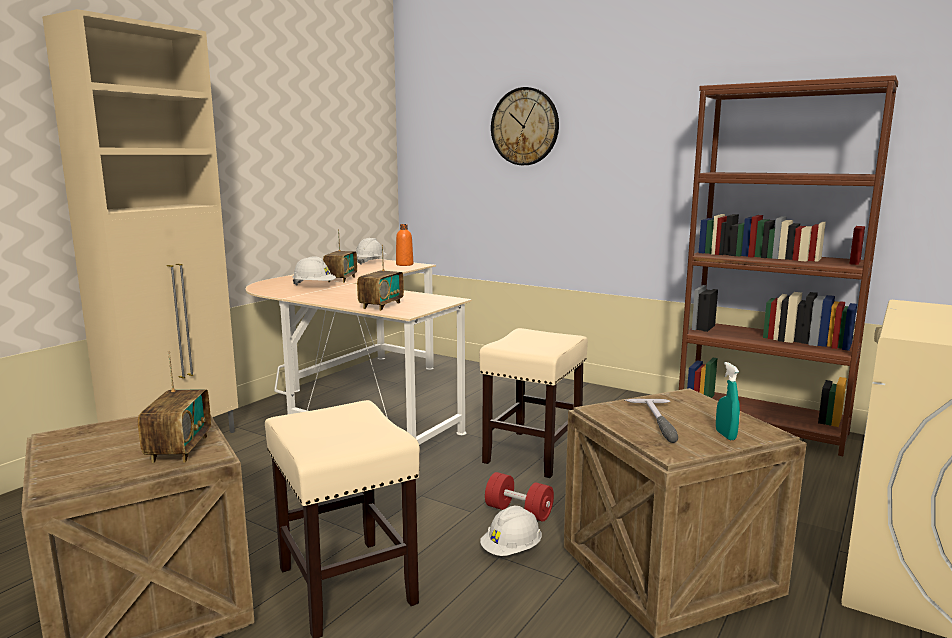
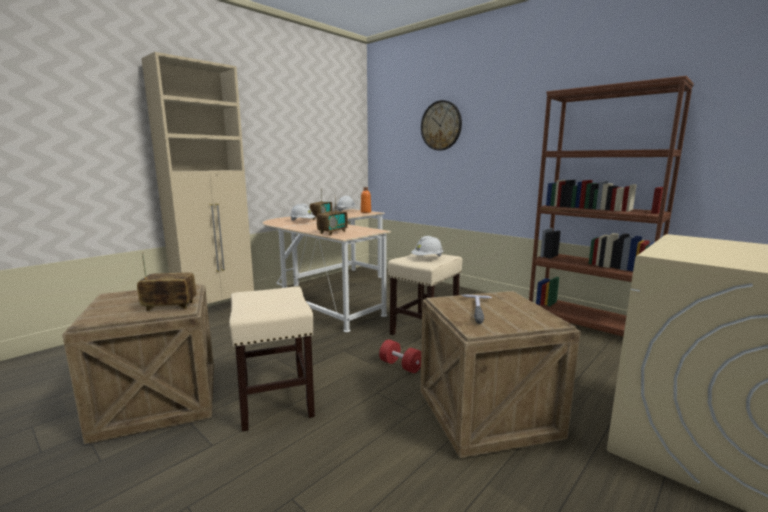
camera: 10 degrees right, 0 degrees up
radio [138,351,211,463] -> radio turned 105 degrees counterclockwise [137,253,196,311]
white hard hat [480,506,542,556] -> white hard hat moved to [411,236,443,256]
turquoise spray bottle [716,362,740,440] -> none

